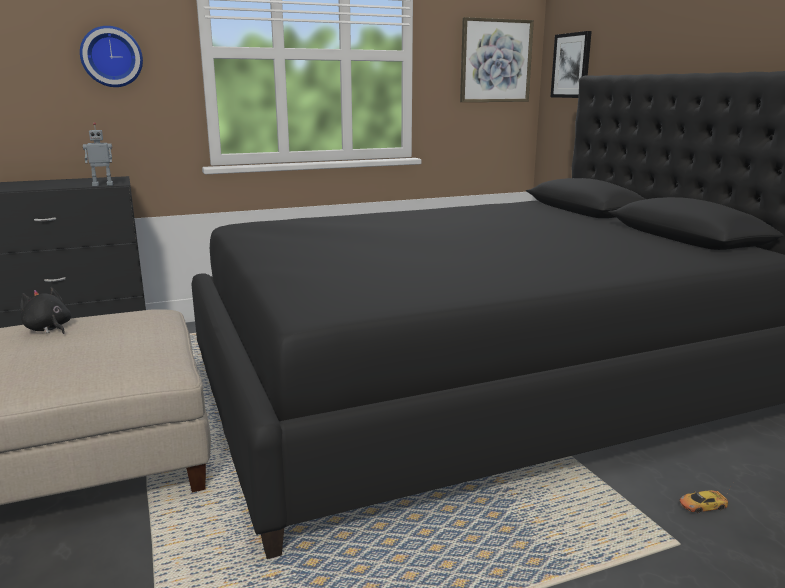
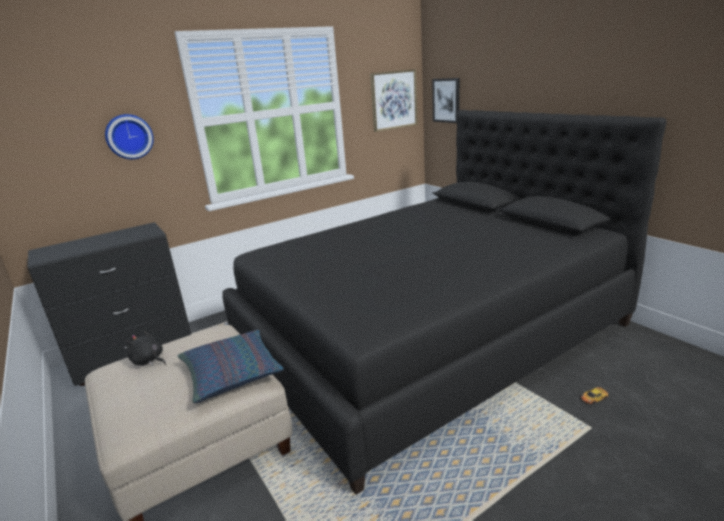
camera: 10 degrees left, 5 degrees up
toy robot [83,122,113,186] -> none
none -> blue pillow [178,330,284,403]

